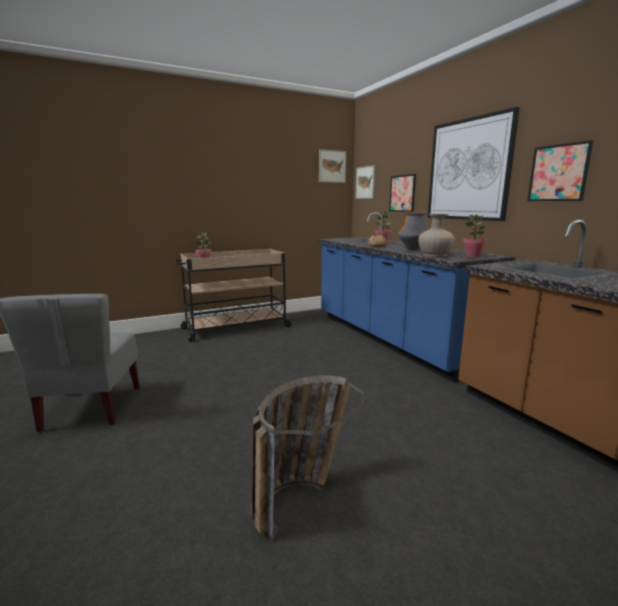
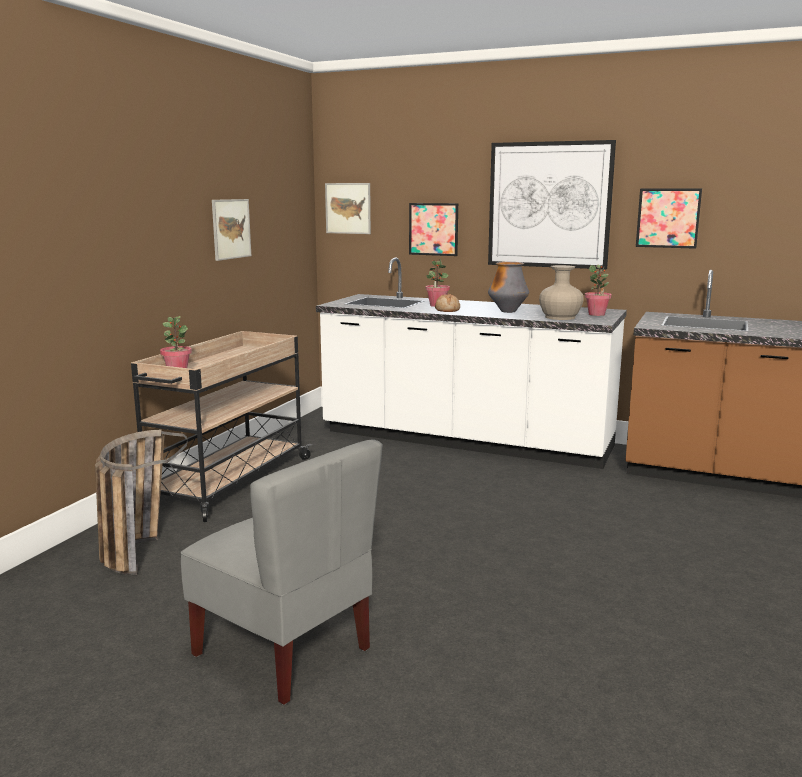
camera: 40 degrees left, 0 degrees up
basket [251,375,364,541] -> basket moved to [95,430,187,575]
blue counter [318,212,516,383] -> white counter [316,257,627,469]
picture [319,149,346,183] -> picture moved to [212,199,251,261]

